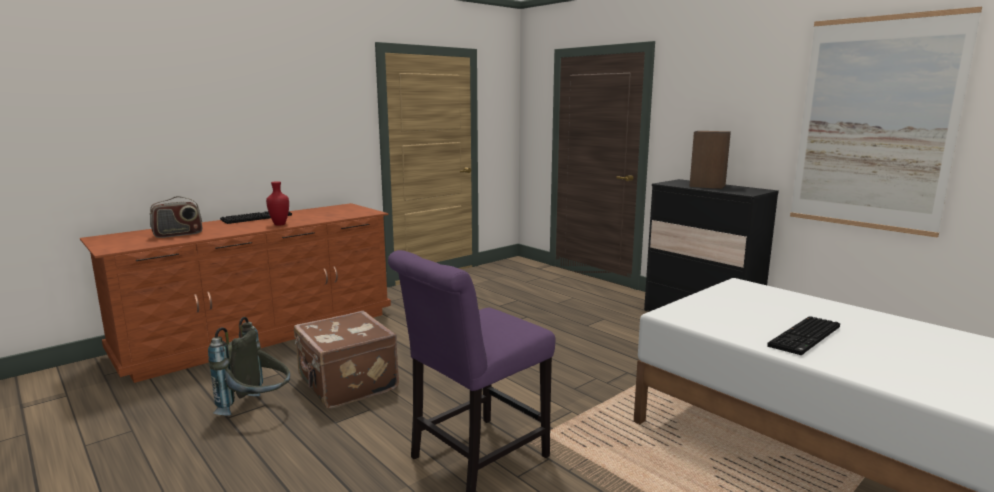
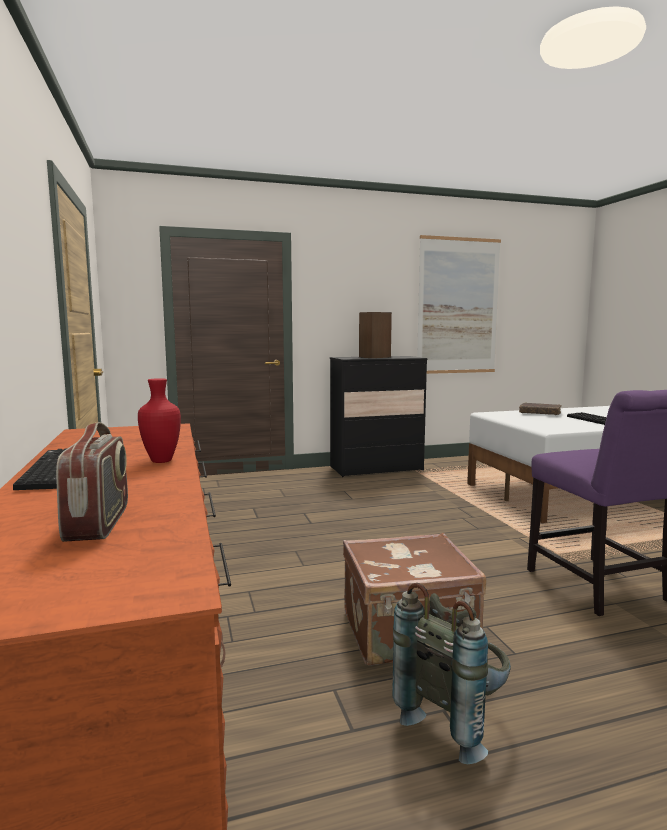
camera: 65 degrees left, 5 degrees down
none -> brown book [519,403,562,415]

